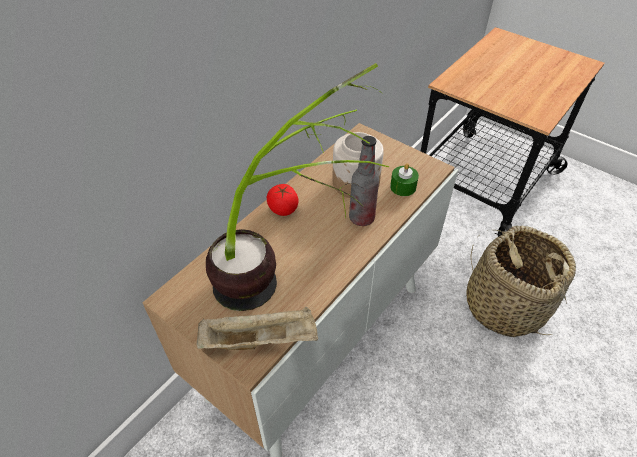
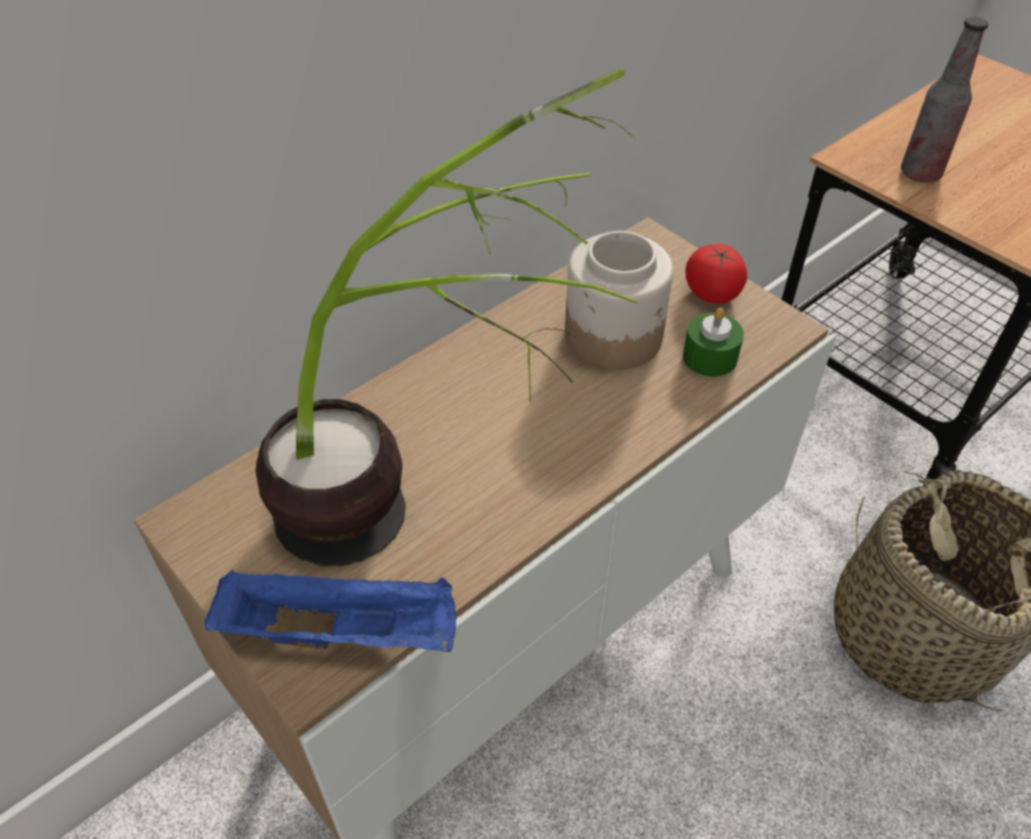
camera: 10 degrees right, 0 degrees up
beige tray [196,307,318,350] -> blue tray [205,569,456,652]
tomato [267,184,299,216] -> tomato moved to [685,244,747,304]
bottle [349,136,379,226] -> bottle moved to [901,17,988,183]

